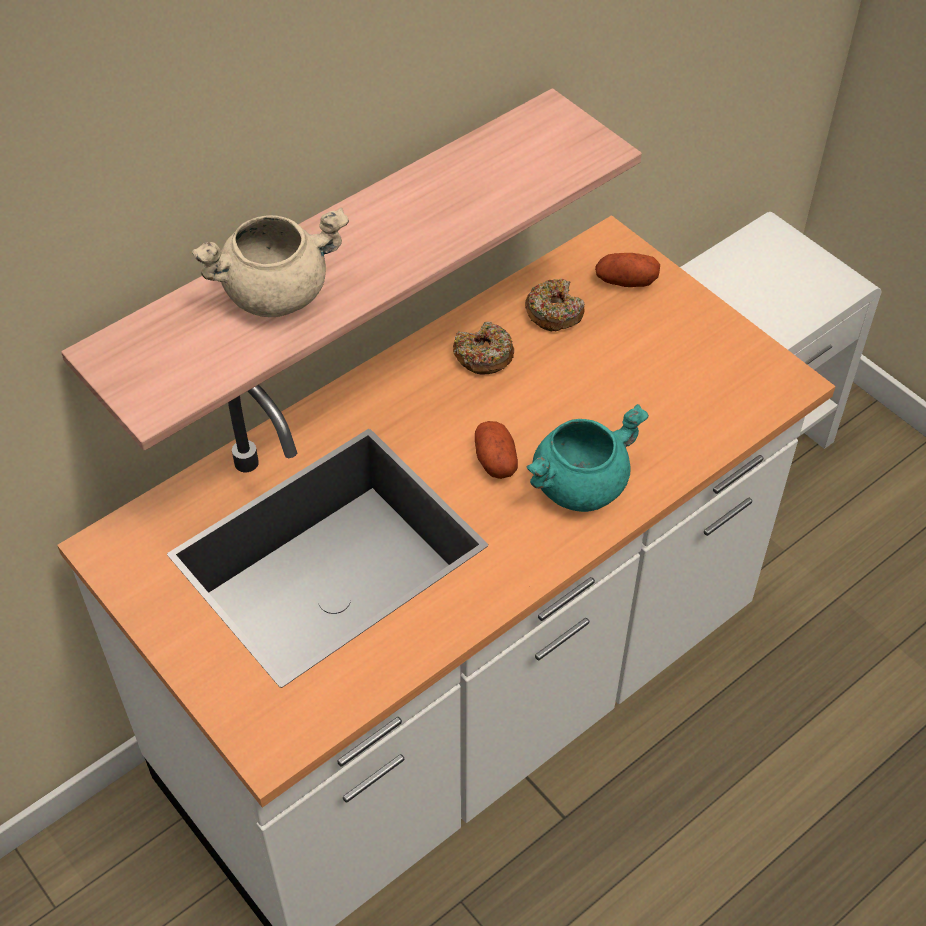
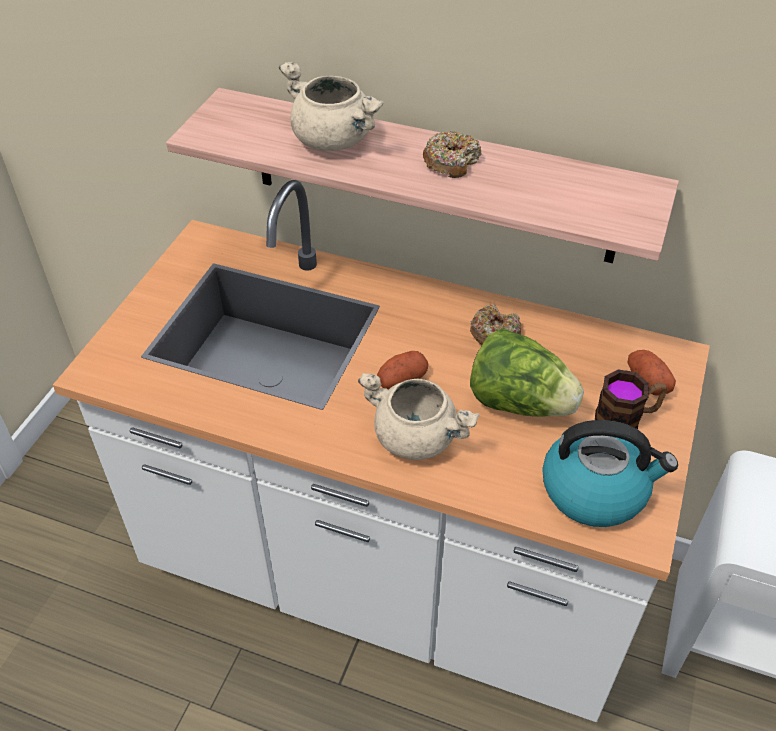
camera: 60 degrees right, 5 degrees down
donut [525,278,585,331] -> donut moved to [423,131,482,178]
turquoise cooking pot [527,404,649,512] -> beige cooking pot [358,373,480,460]
none -> lettuce [470,329,584,417]
none -> kettle [542,420,678,527]
none -> mug [595,369,667,429]

